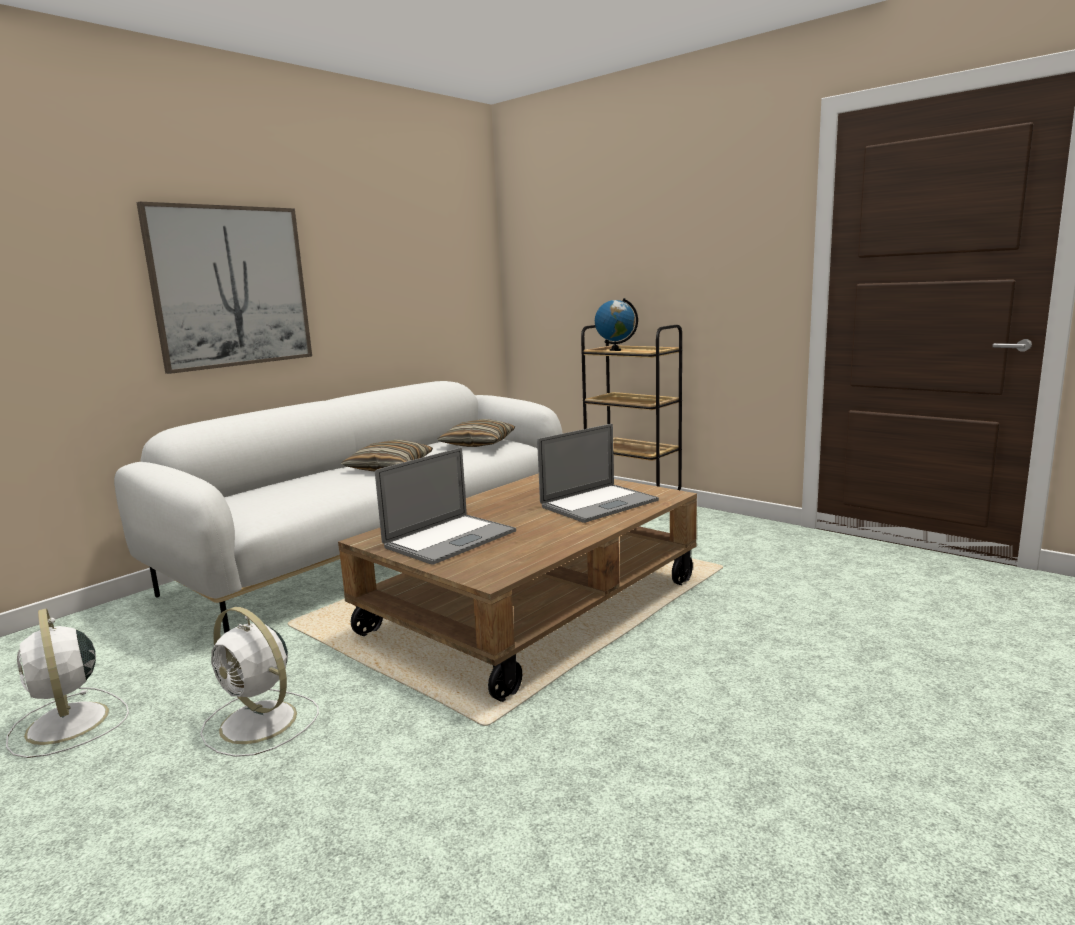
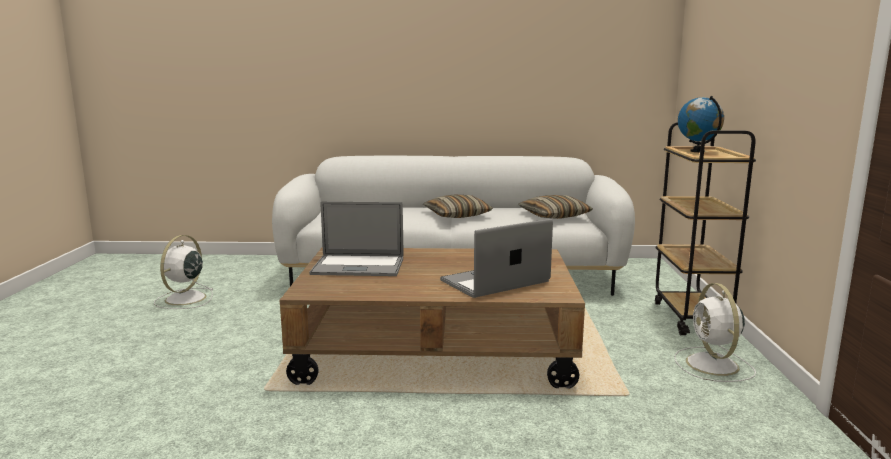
camera: 50 degrees right, 0 degrees up
picture [136,202,312,374] -> none
white fan [200,607,319,757] -> white fan moved to [674,283,756,382]
laptop [537,424,659,523] -> laptop turned 135 degrees clockwise [440,219,553,298]

